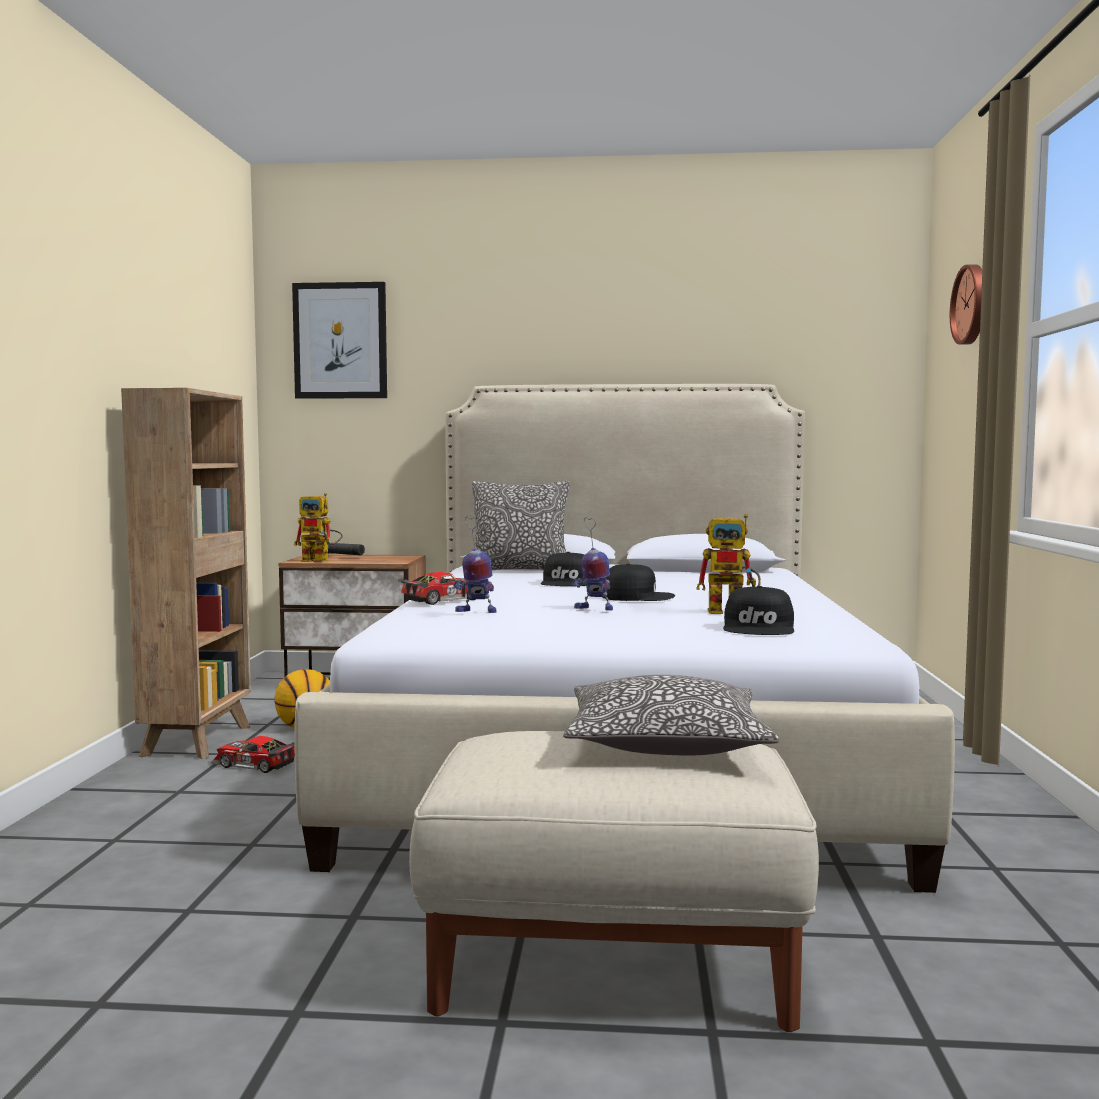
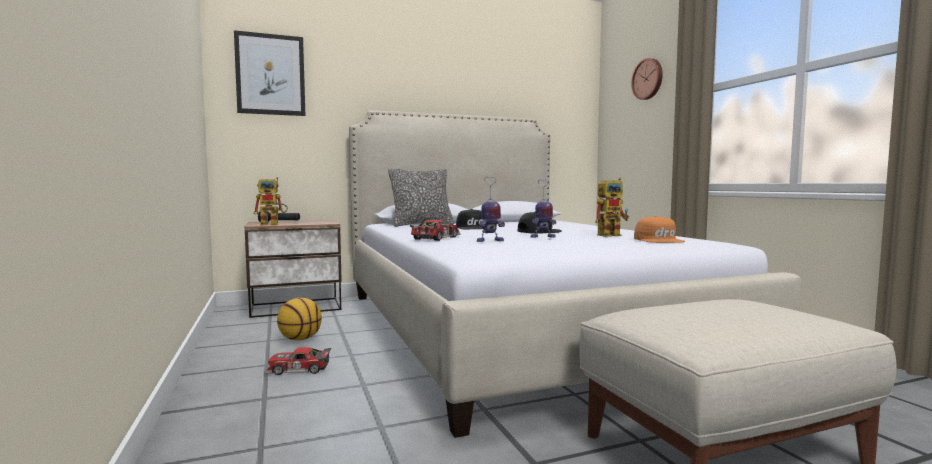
camera: 25 degrees left, 0 degrees up
brown bookcase [121,388,251,759] -> none
pillow [563,675,779,755] -> none
black cap [723,586,794,635] -> orange cap [634,216,685,243]

